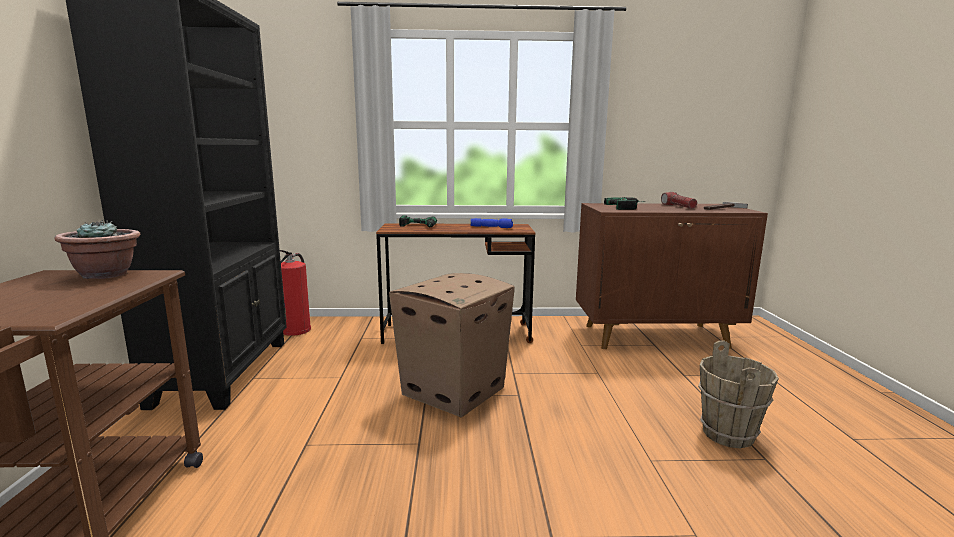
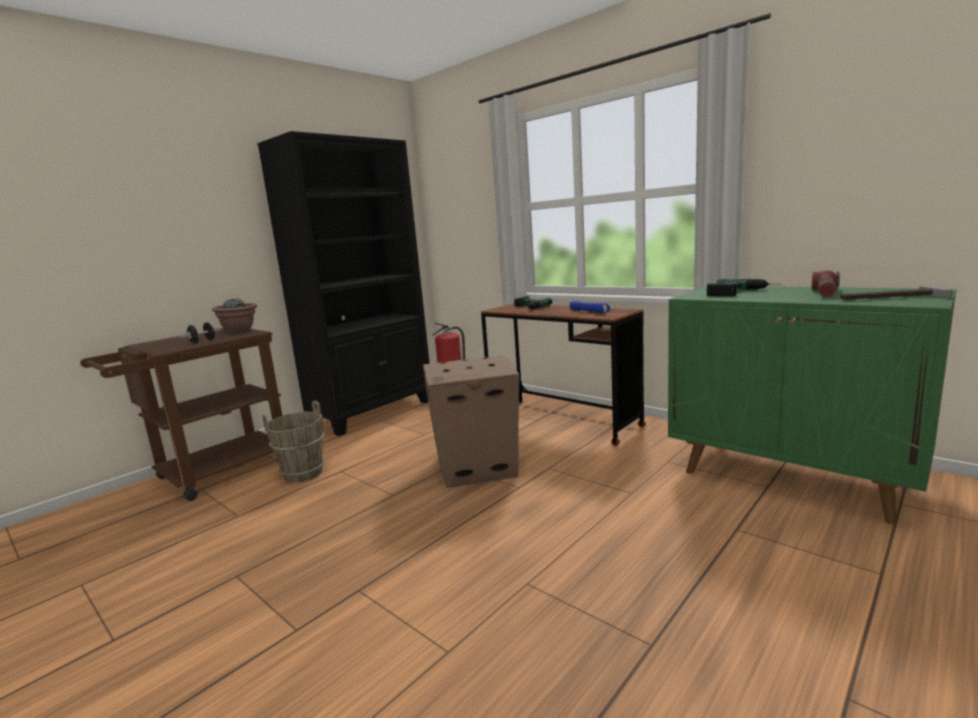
camera: 45 degrees right, 0 degrees up
brown cabinet [576,203,768,349] -> green cabinet [668,286,957,525]
brown bucket [698,341,779,448] -> brown bucket moved to [262,400,324,483]
none -> black dumbbell [179,322,221,344]

